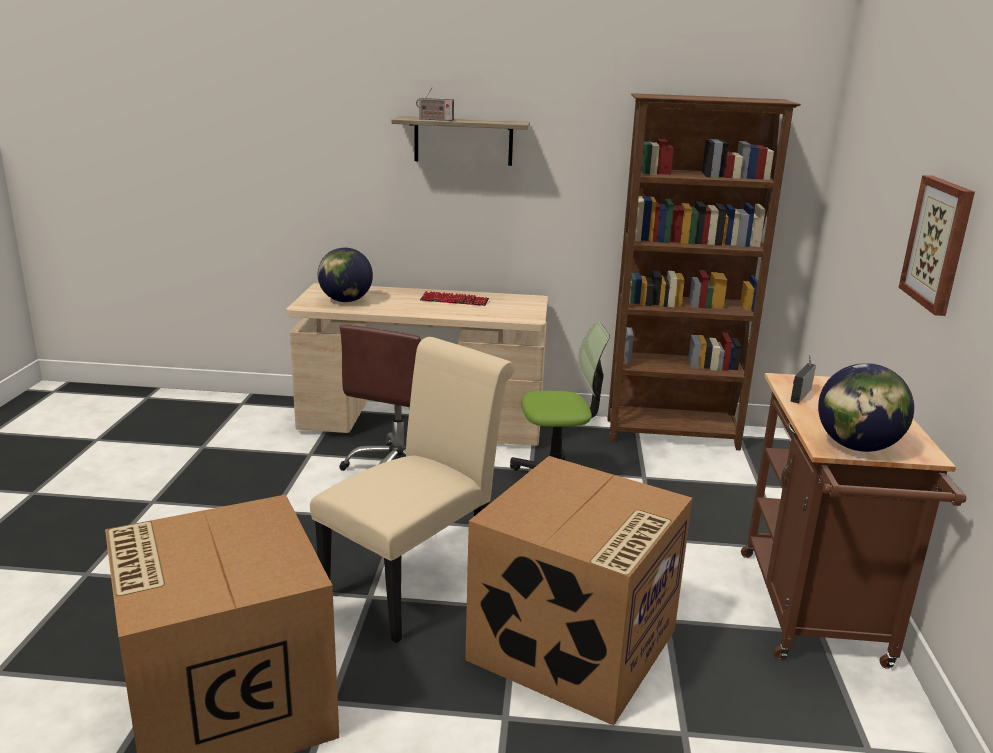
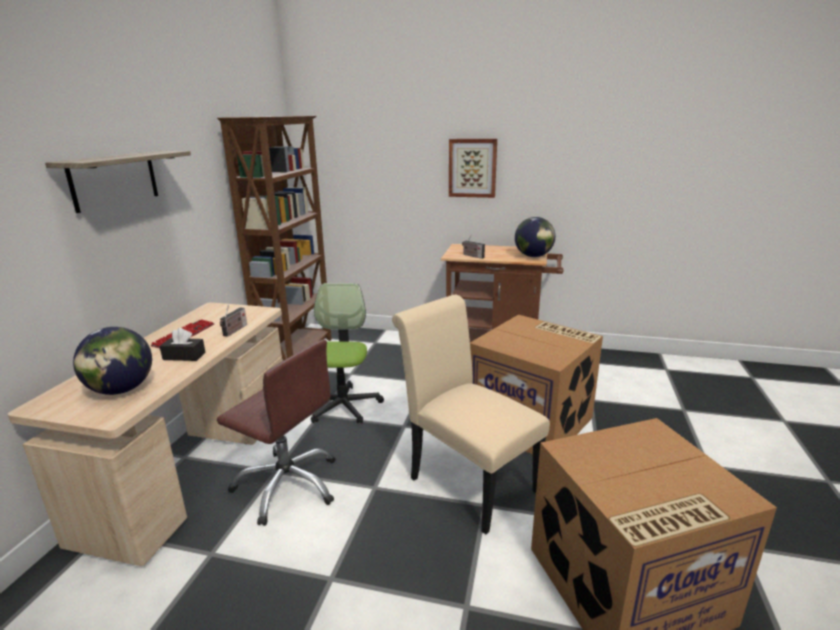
camera: 80 degrees left, 0 degrees up
radio [416,87,454,121] -> radio moved to [220,305,247,337]
none -> black tissue box [160,328,206,361]

